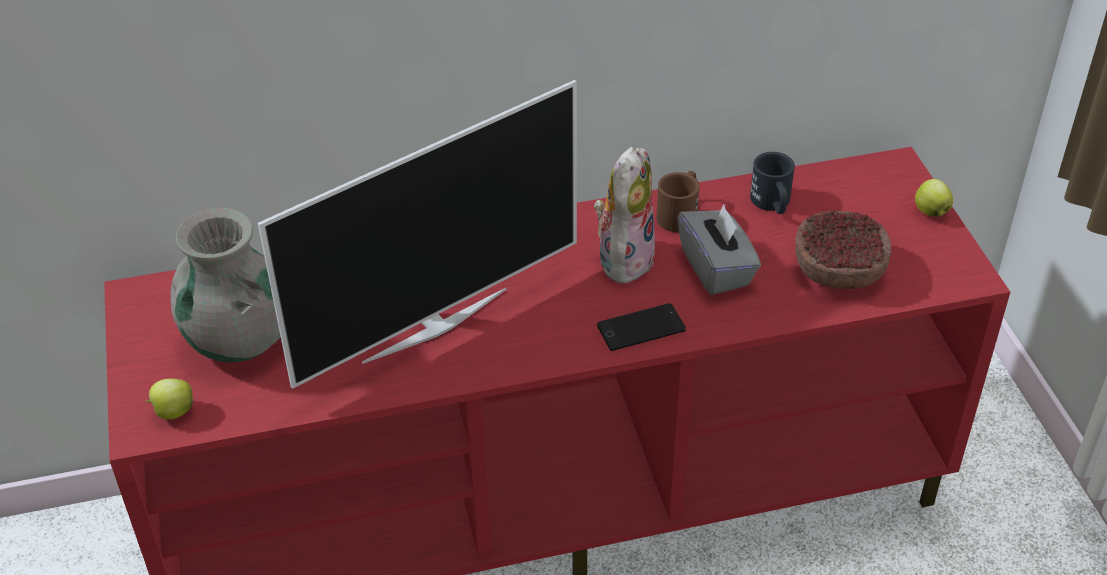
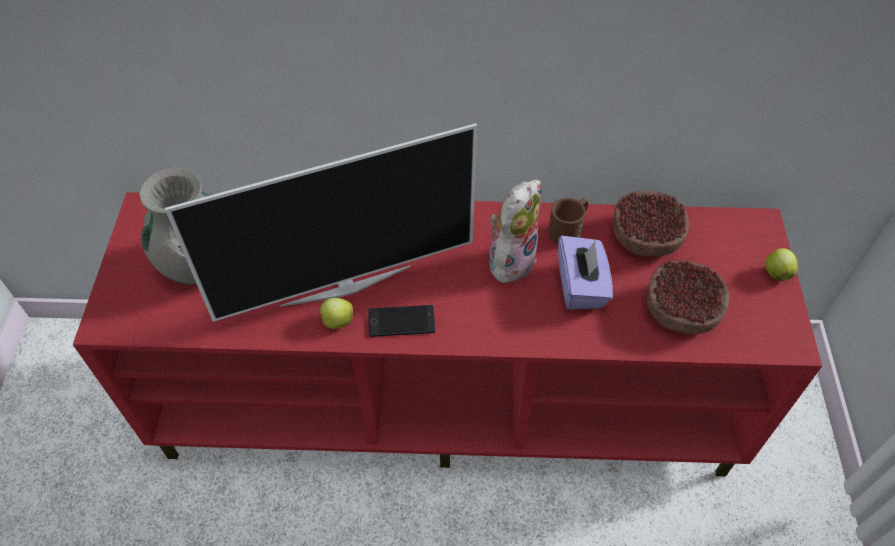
camera: 15 degrees right, 10 degrees up
apple [146,378,193,420] -> apple moved to [318,298,353,329]
phone [597,303,686,351] -> phone moved to [368,305,435,337]
grey tissue box [678,204,761,295] -> purple tissue box [558,236,613,310]
black mug [750,152,795,214] -> bowl [613,191,689,257]

